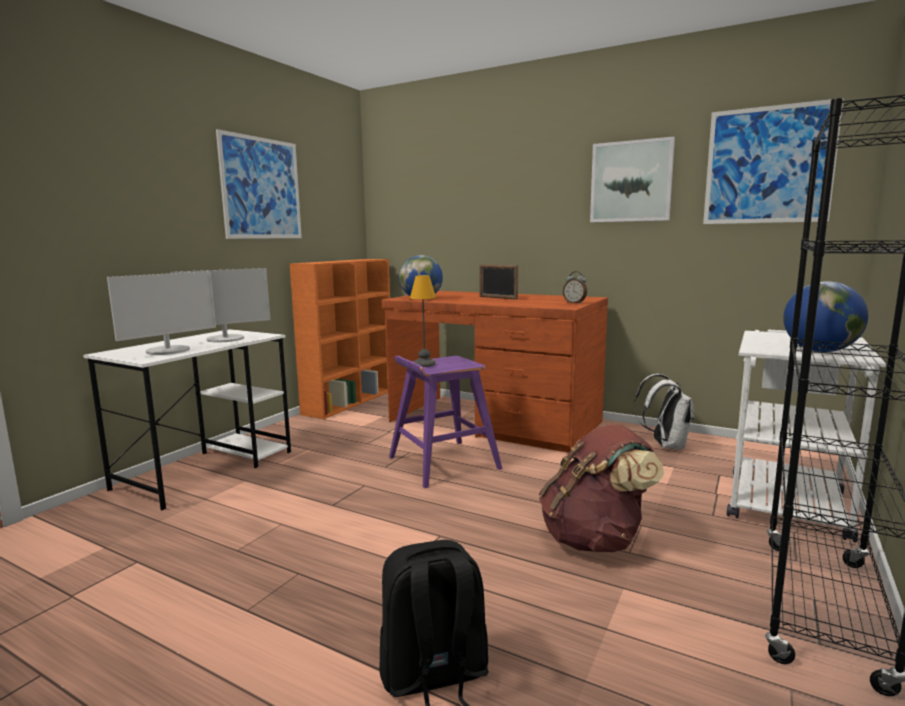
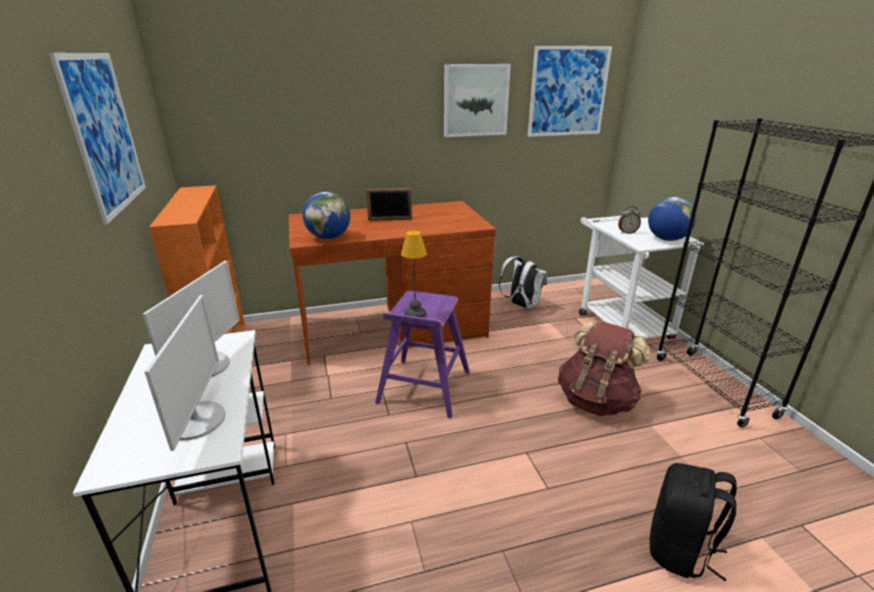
camera: 45 degrees left, 15 degrees up
alarm clock [563,271,587,304] -> alarm clock moved to [618,206,641,234]

